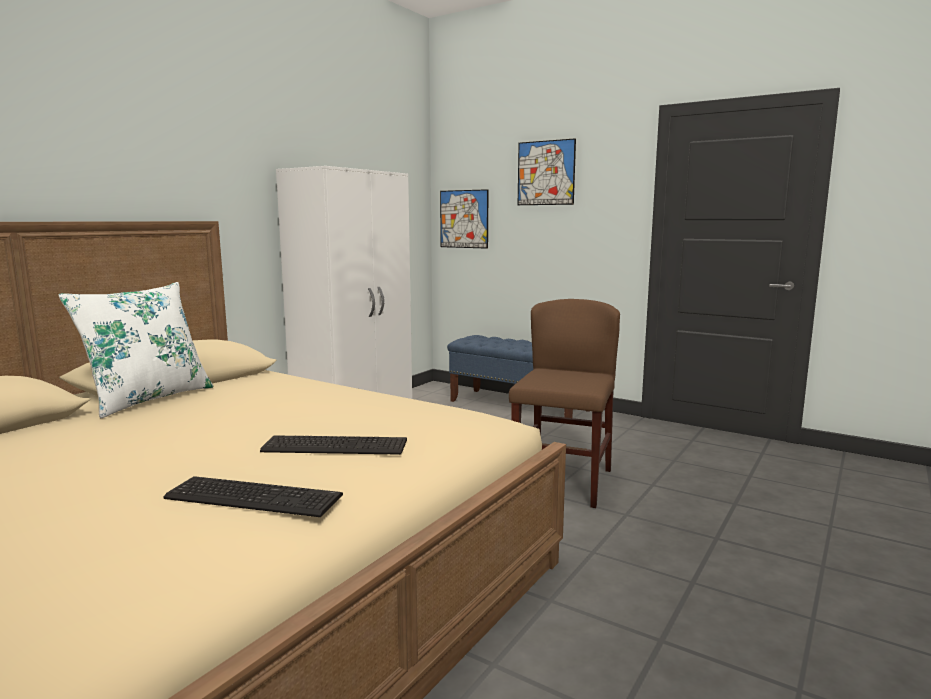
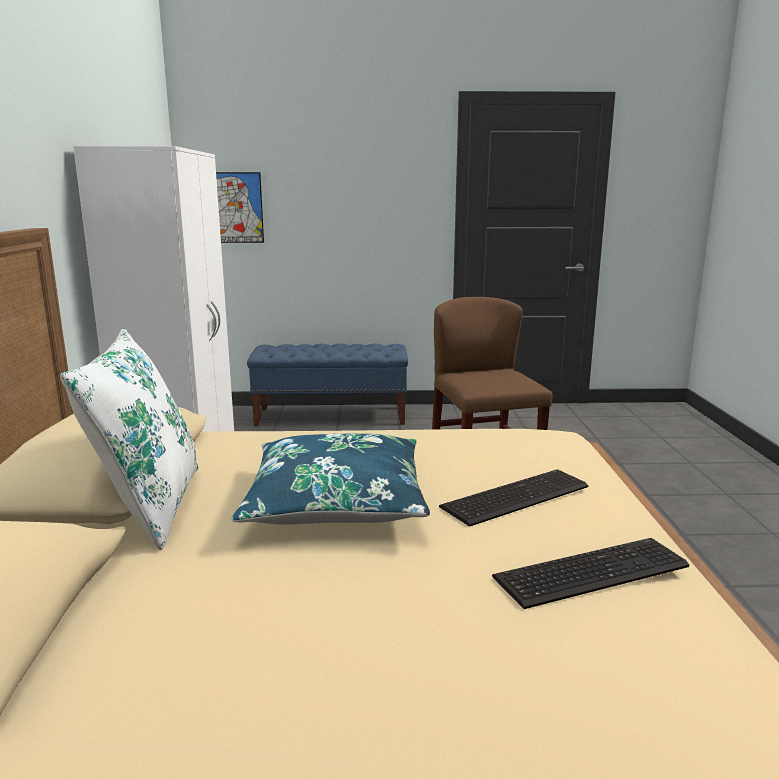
camera: 35 degrees left, 5 degrees up
picture [518,138,576,205] -> none
none -> blue pillow [232,433,430,525]

